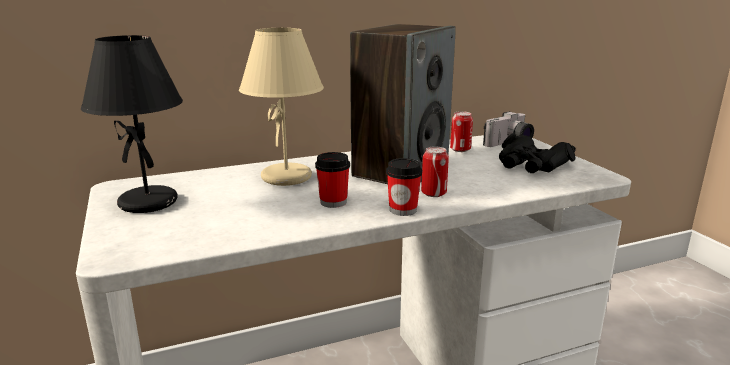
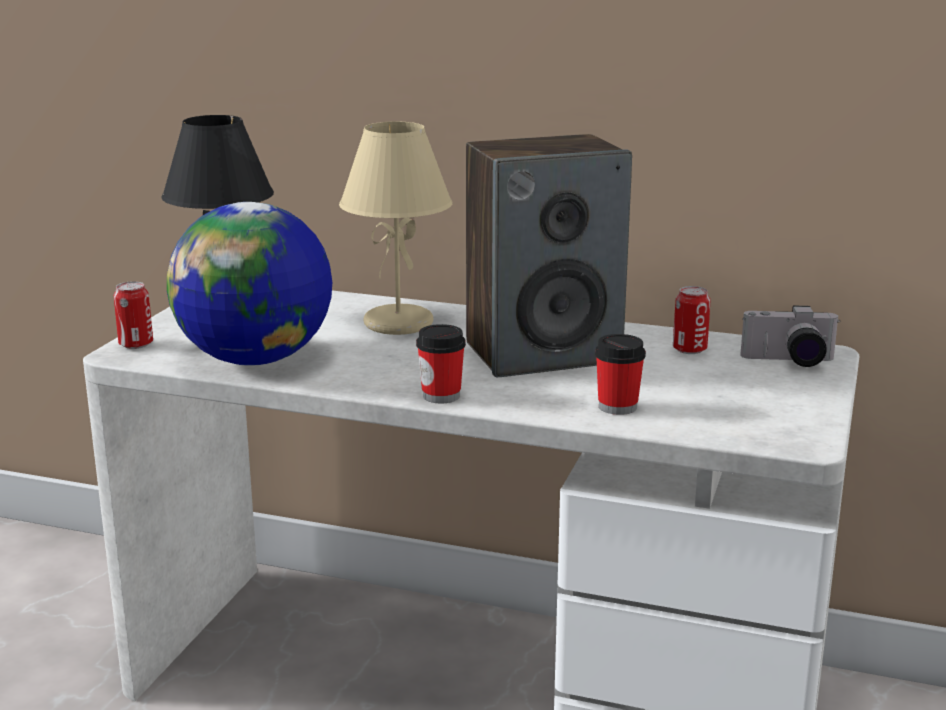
camera: 40 degrees right, 0 degrees up
cup [315,152,350,208] -> cup moved to [595,334,646,415]
can [421,146,449,197] -> can moved to [114,281,153,349]
black binoculars [499,134,576,173] -> none
none -> globe [167,202,332,366]

